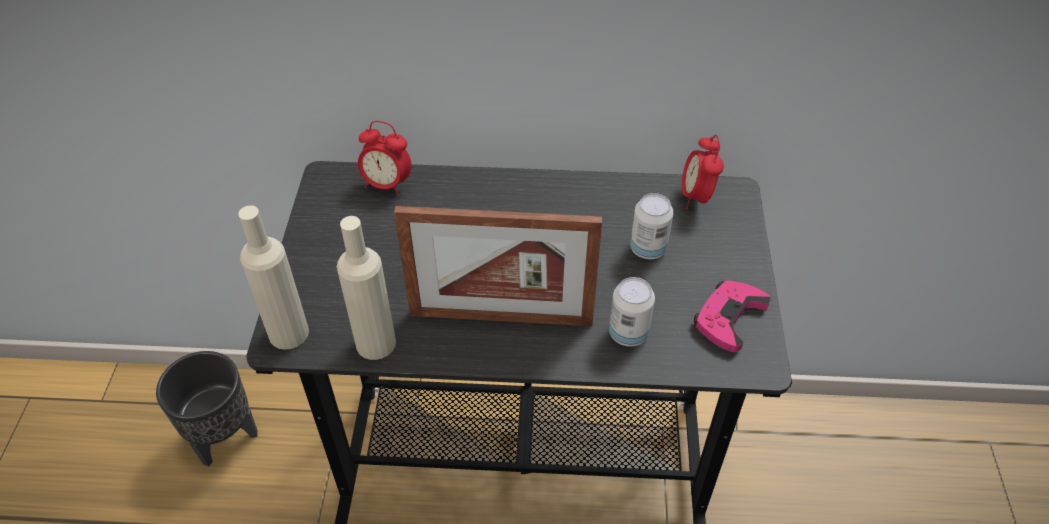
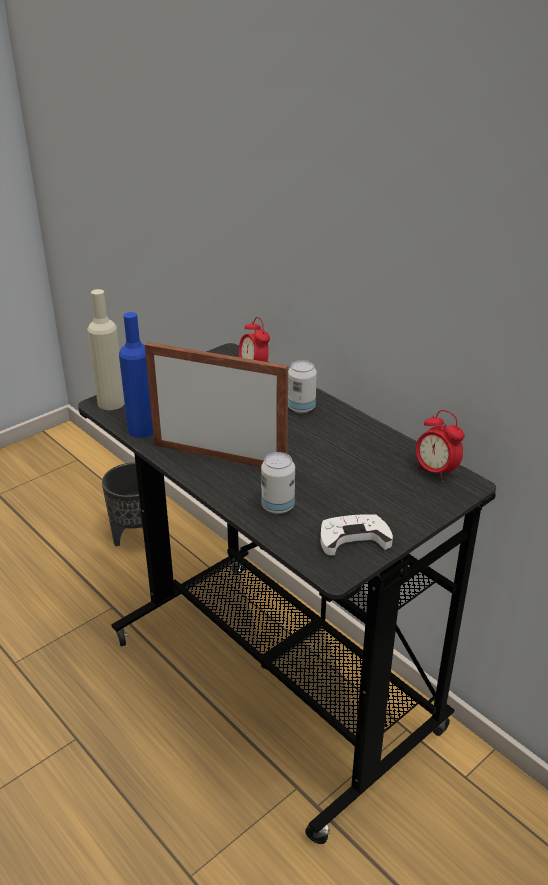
camera: 45 degrees right, 15 degrees down
beige bottle [337,216,396,360] -> blue bottle [119,312,153,438]
picture frame [394,206,602,326] -> picture frame turned 150 degrees clockwise [145,342,288,467]
can [630,193,674,259] -> can moved to [288,360,317,413]
alarm clock [682,135,724,209] -> alarm clock turned 90 degrees counterclockwise [416,410,465,482]
pink game controller [694,280,771,353] -> white game controller [321,513,393,555]

